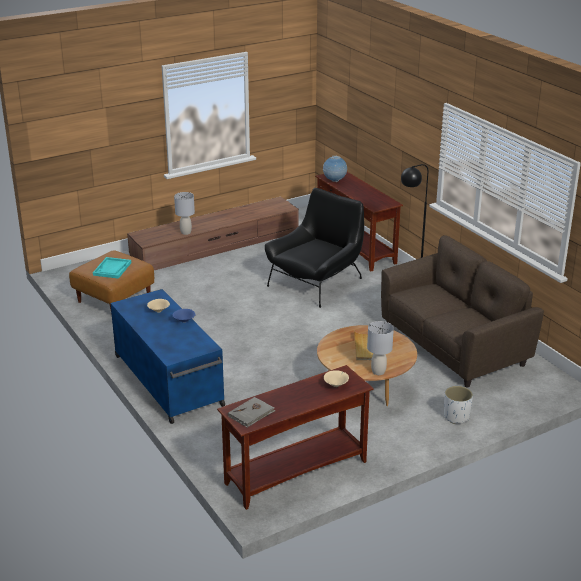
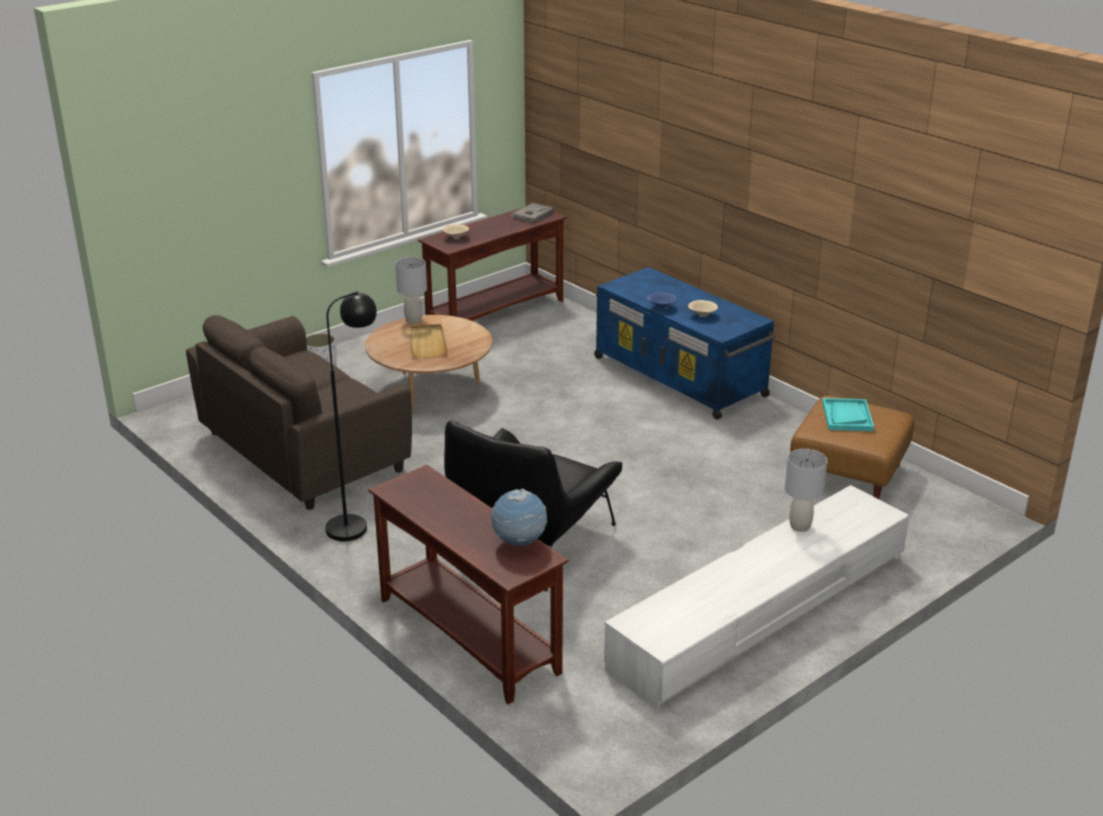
camera: 170 degrees right, 0 degrees up
brown tv stand [127,197,299,270] -> white tv stand [604,485,909,710]

